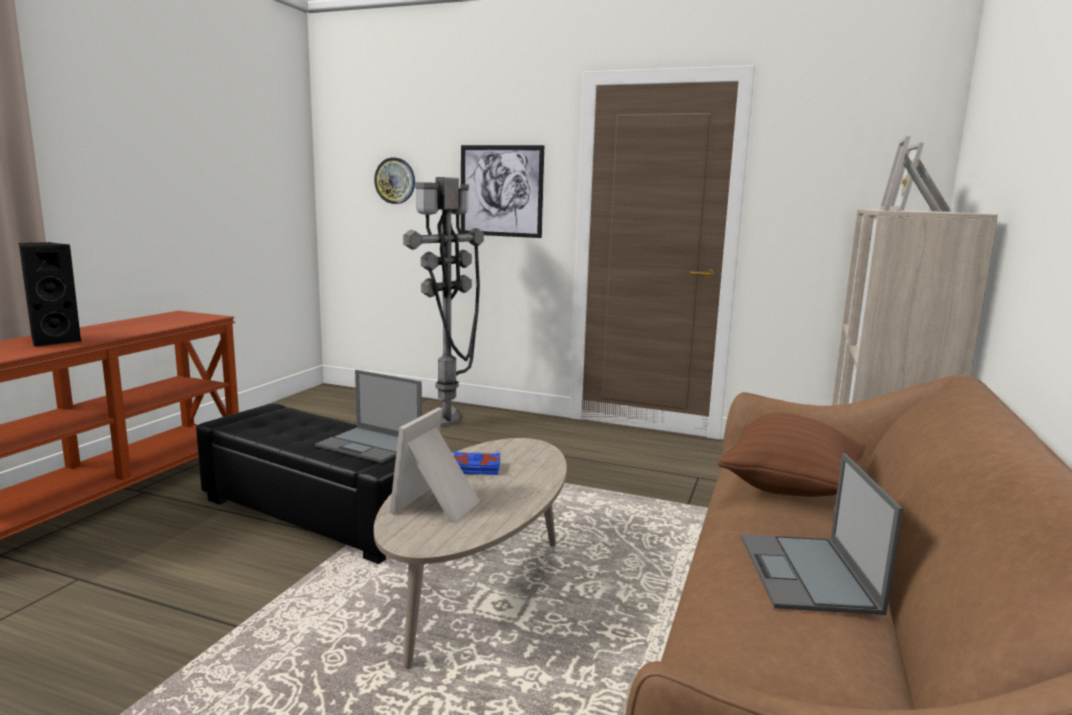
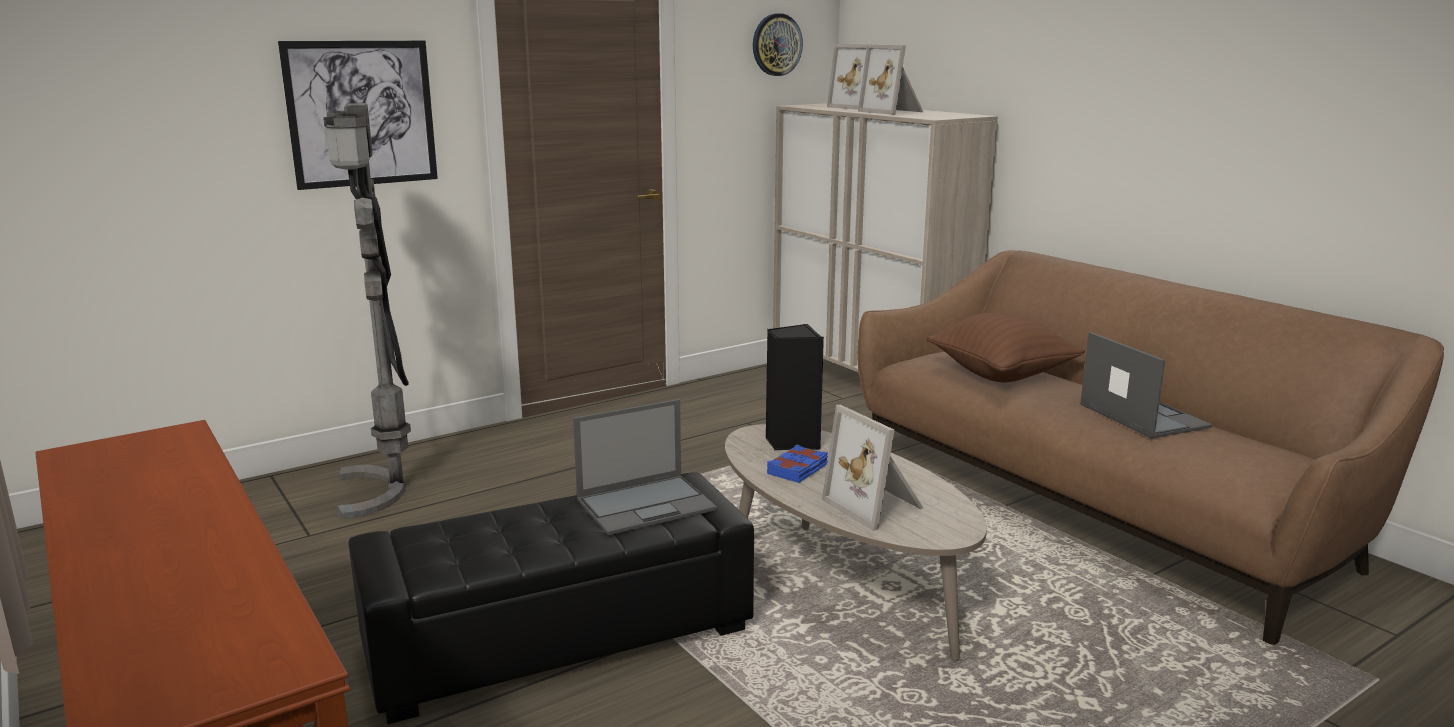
camera: 55 degrees left, 5 degrees up
black speaker [19,242,81,347] -> black speaker moved to [766,324,824,450]
wall clock [374,158,415,204] -> wall clock moved to [753,13,803,76]
laptop [741,453,903,615] -> laptop turned 150 degrees counterclockwise [1080,332,1212,438]

